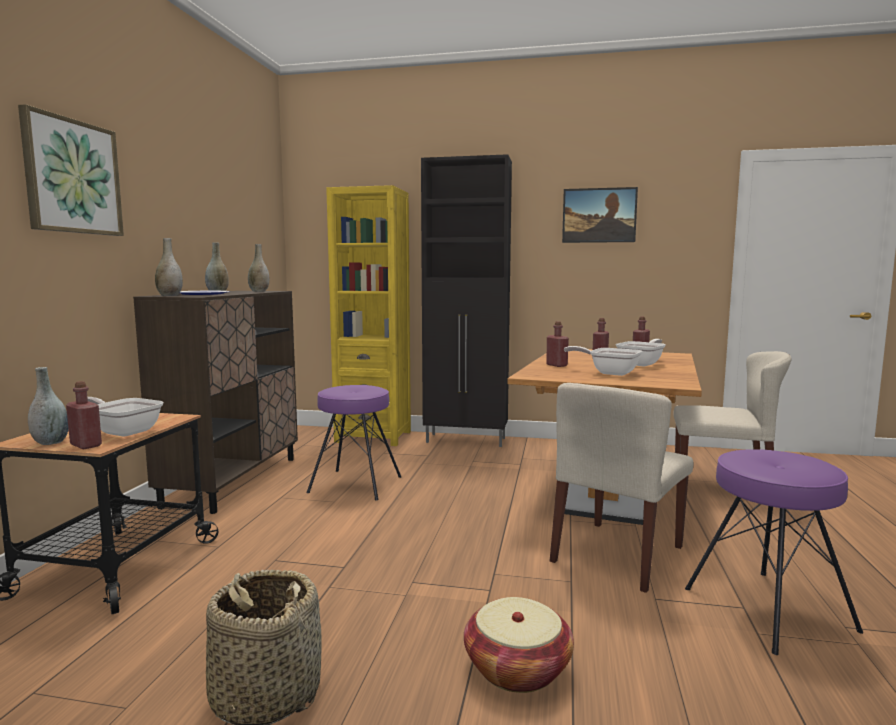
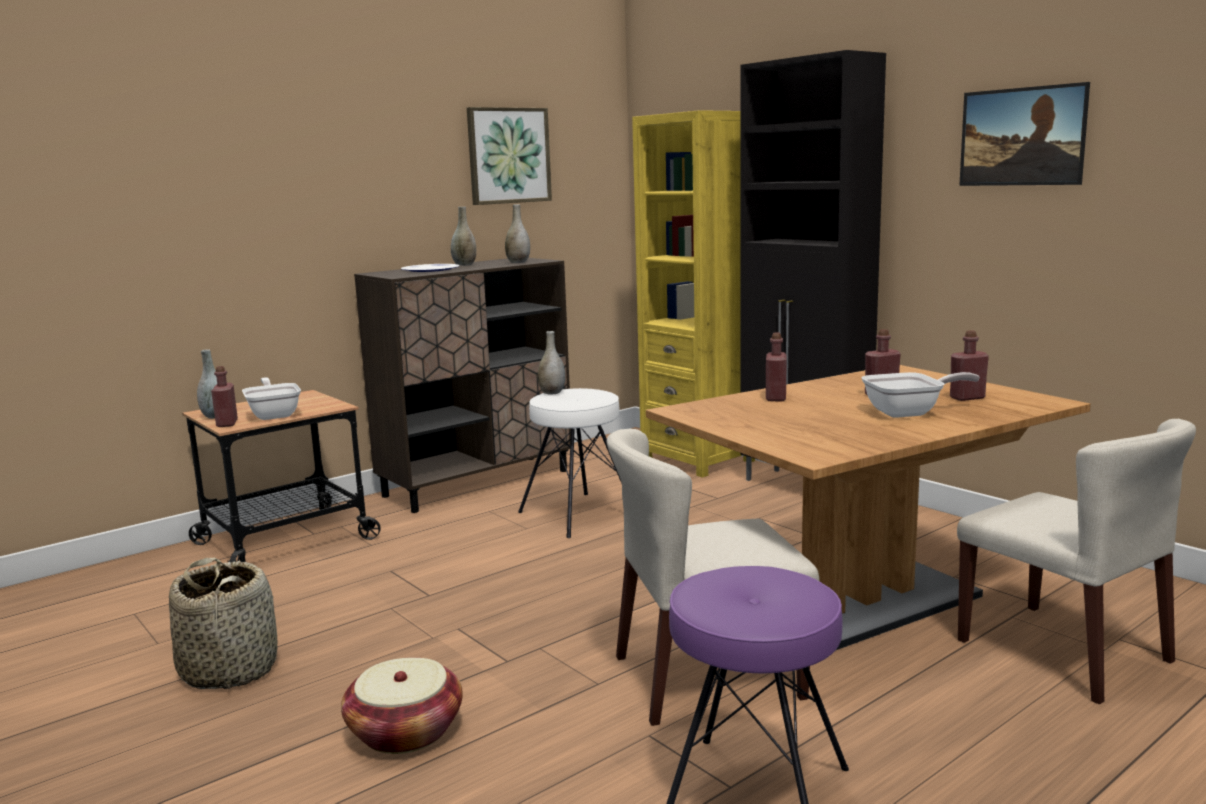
camera: 40 degrees right, 5 degrees up
picture [18,104,124,236] -> picture moved to [467,107,552,205]
grey vase [155,238,183,296] -> grey vase moved to [538,331,565,394]
purple stool [306,385,401,501] -> white stool [518,388,621,538]
frying pan [564,346,642,376] -> none

